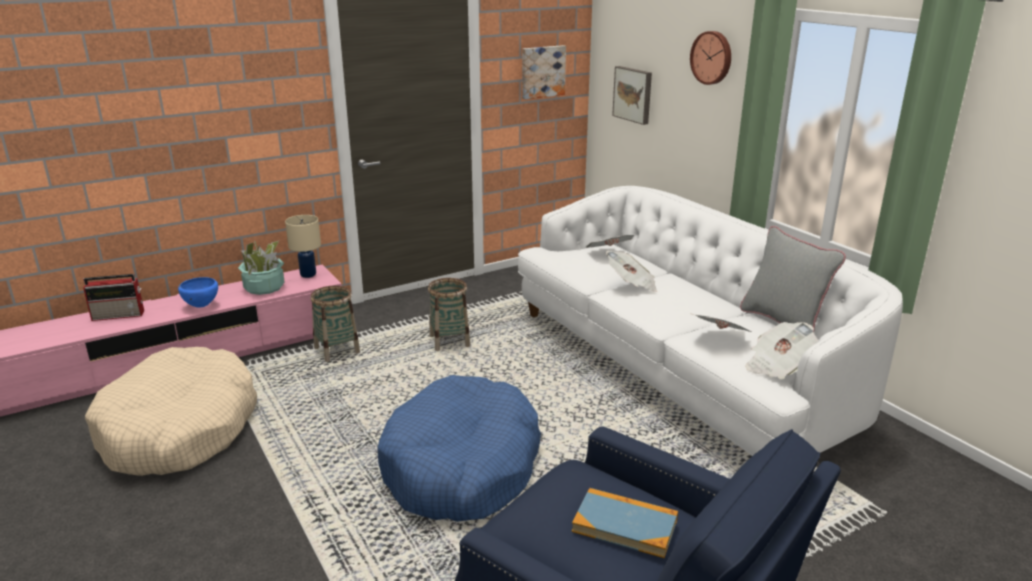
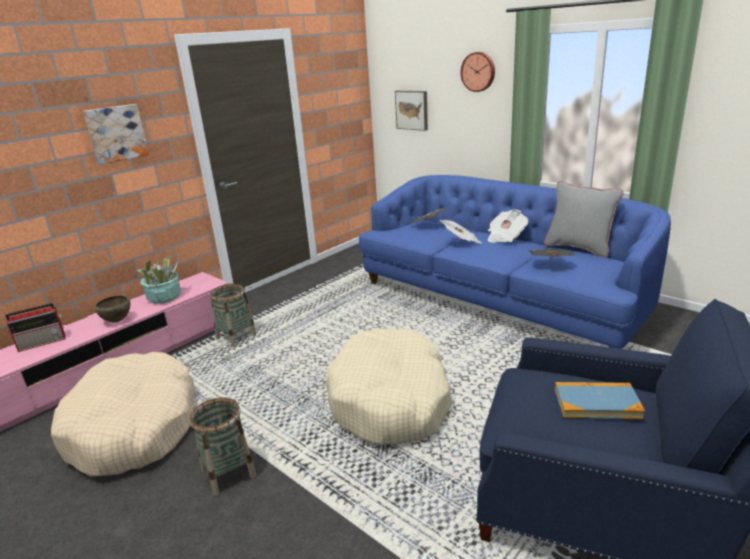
camera: 15 degrees left, 0 degrees up
blue bowl [178,277,218,308] -> brown bowl [95,296,130,322]
beige table lamp [285,215,321,278] -> none
blue dog bed [377,375,541,522] -> beige dog bed [326,328,452,444]
basket [428,278,470,351] -> basket moved to [190,397,256,496]
white sofa [518,186,903,456] -> blue sofa [359,175,671,349]
picture [522,45,566,99] -> picture moved to [83,104,149,165]
newspaper [745,322,819,379] -> newspaper moved to [488,209,528,243]

